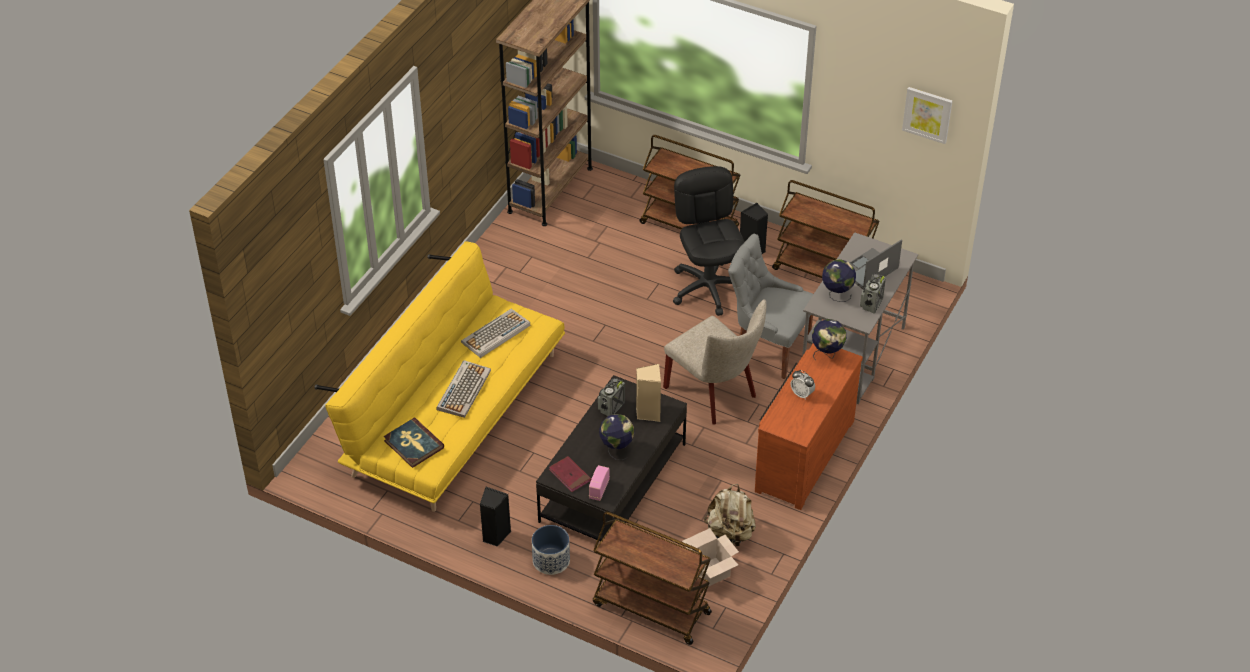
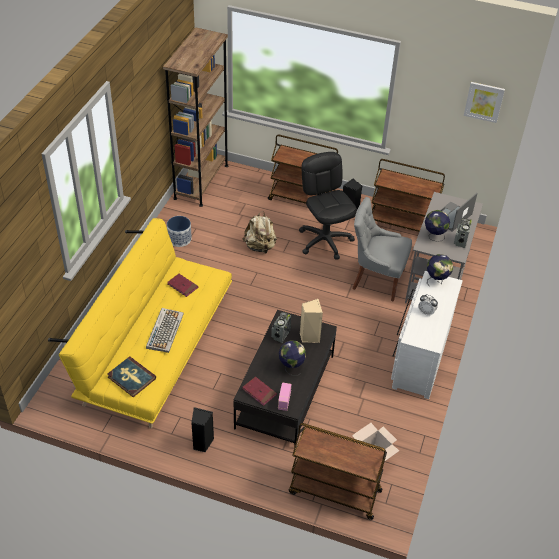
camera: 10 degrees left, 0 degrees up
keyboard [461,309,530,358] -> red book [167,274,198,297]
planter [532,525,570,575] -> planter moved to [167,216,192,247]
beige chair [663,299,766,424] -> none
beige backpack [704,484,756,546] -> beige backpack moved to [243,211,277,254]
brown dresser [755,343,863,510] -> white dresser [391,271,462,399]

